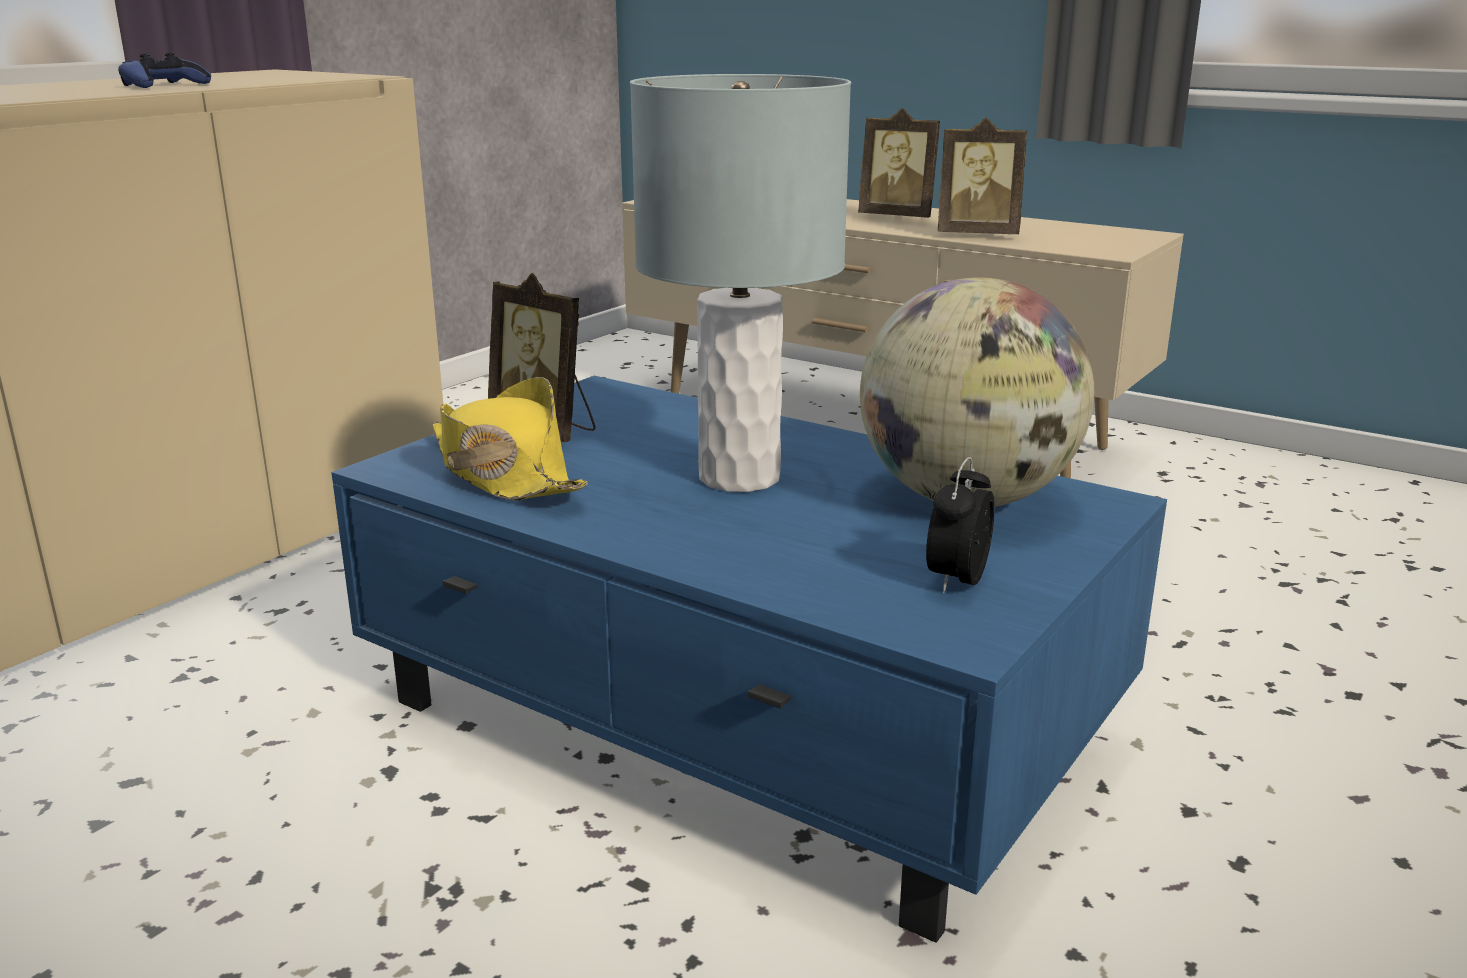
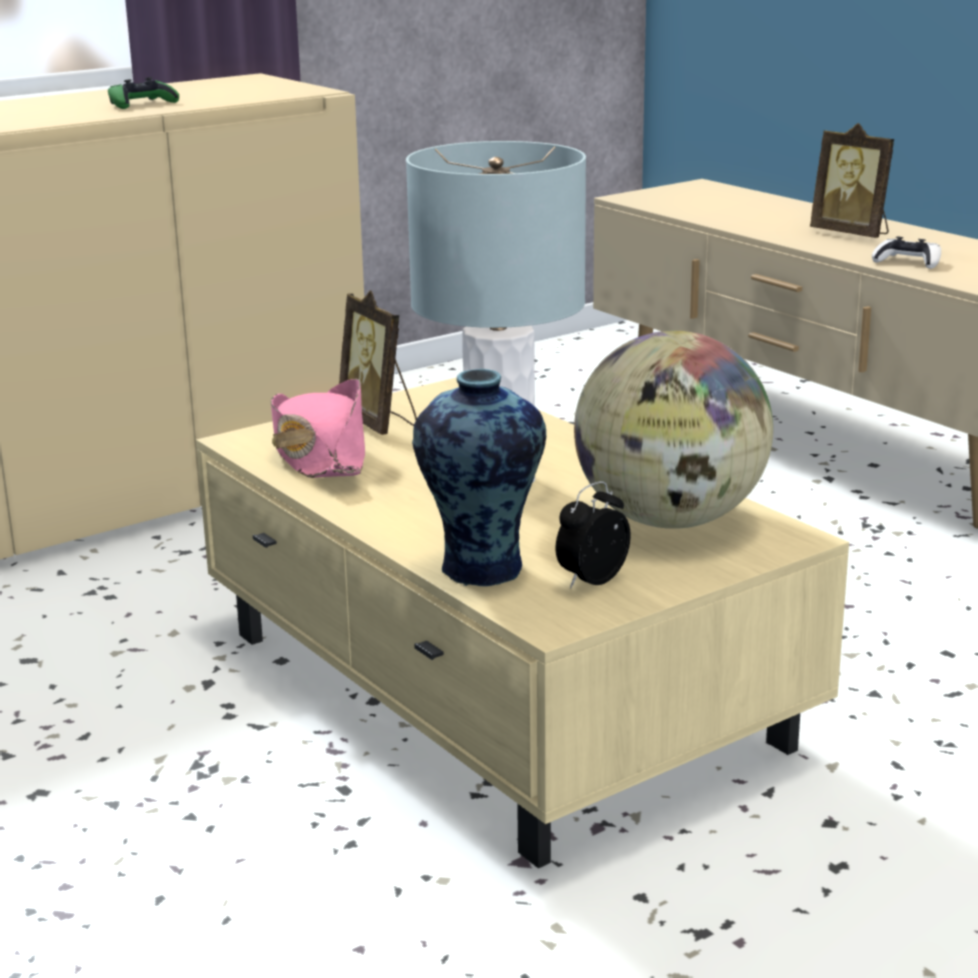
camera: 20 degrees right, 0 degrees up
blue game controller [118,52,211,88] -> green game controller [108,77,179,109]
blue coffee table [331,376,1167,943] -> beige coffee table [196,377,849,868]
yellow hat [433,377,588,500] -> pink hat [271,378,365,478]
picture frame [938,117,1027,234] -> white game controller [872,237,941,269]
none -> vase [412,369,546,586]

